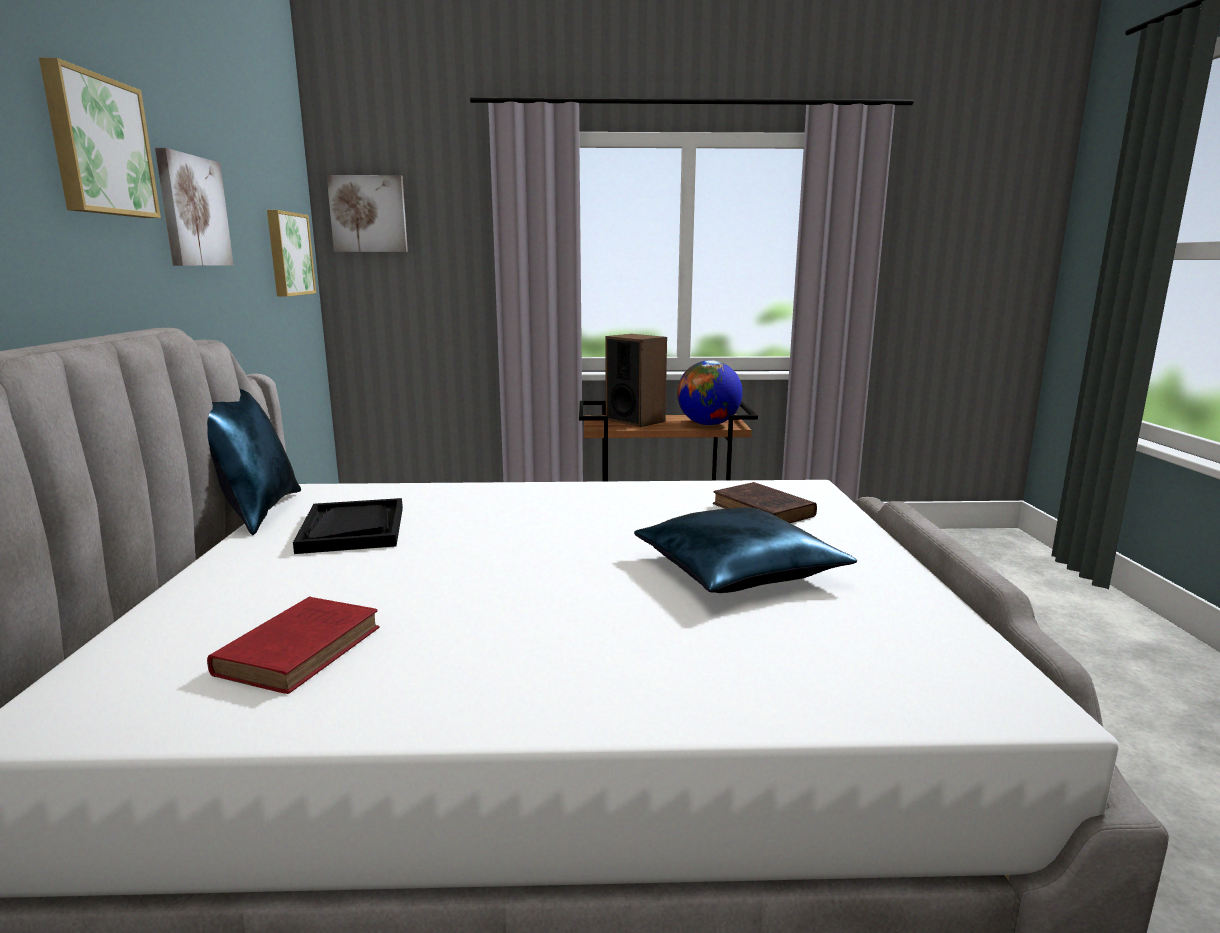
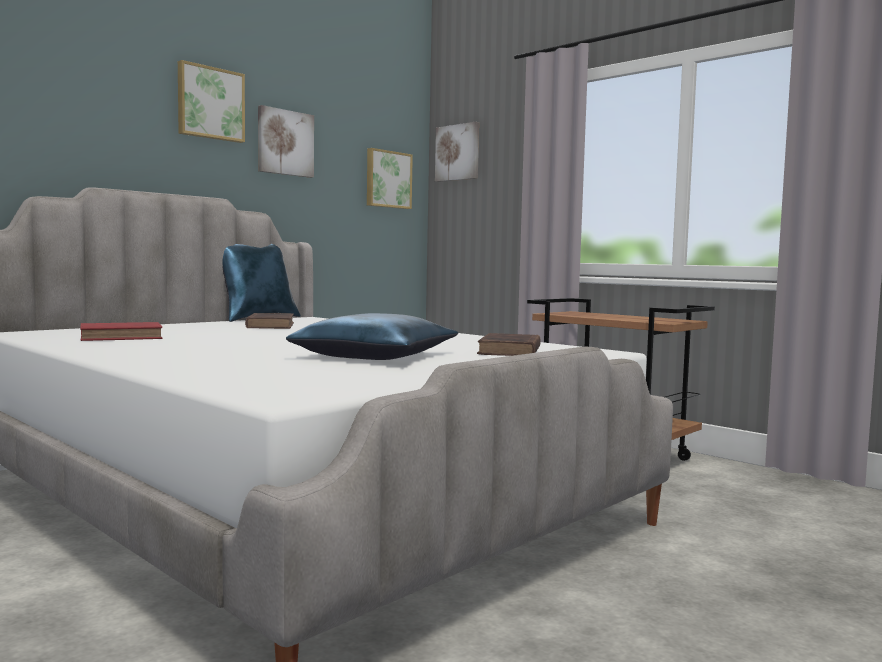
camera: 45 degrees right, 10 degrees down
black tray [293,498,403,554] -> brown book [245,313,294,329]
speaker [605,334,667,427] -> none
globe [677,360,743,425] -> none

